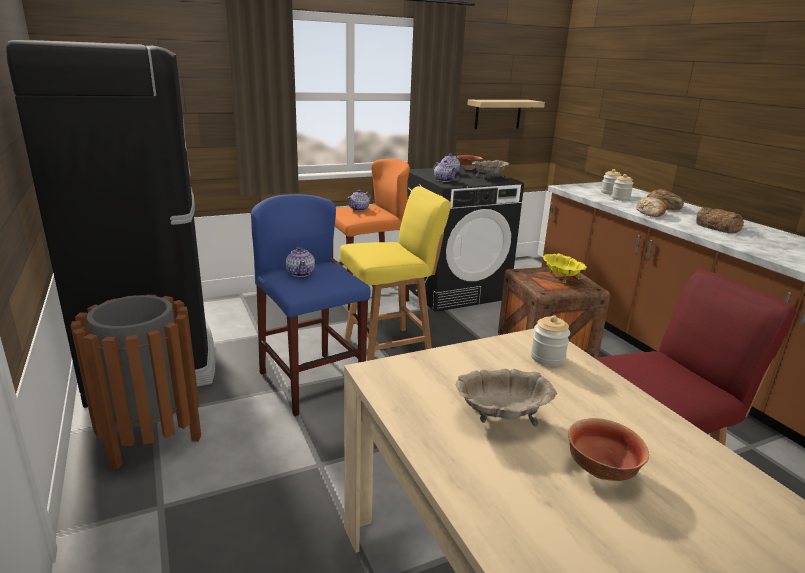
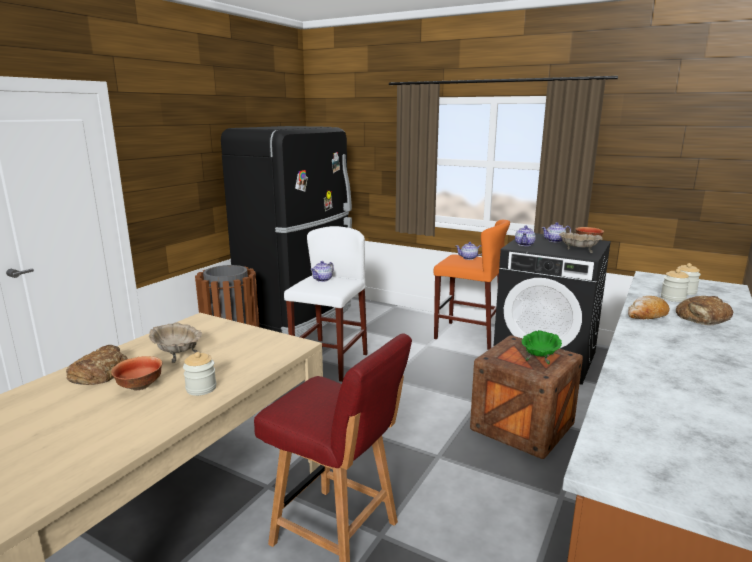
camera: 55 degrees right, 5 degrees down
blue stool [251,194,370,416] -> white stool [284,226,368,382]
yellow chair [339,186,451,361] -> none
shelf [467,100,545,129] -> none
jar [531,315,570,366] -> jar moved to [183,352,216,396]
yellow bowl [543,253,587,283] -> green bowl [521,330,562,364]
bread [696,207,744,233] -> bread moved to [66,345,128,385]

